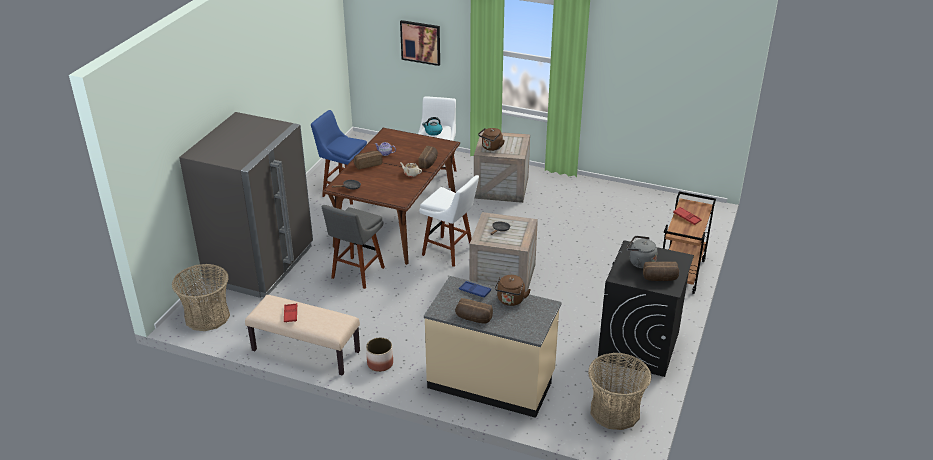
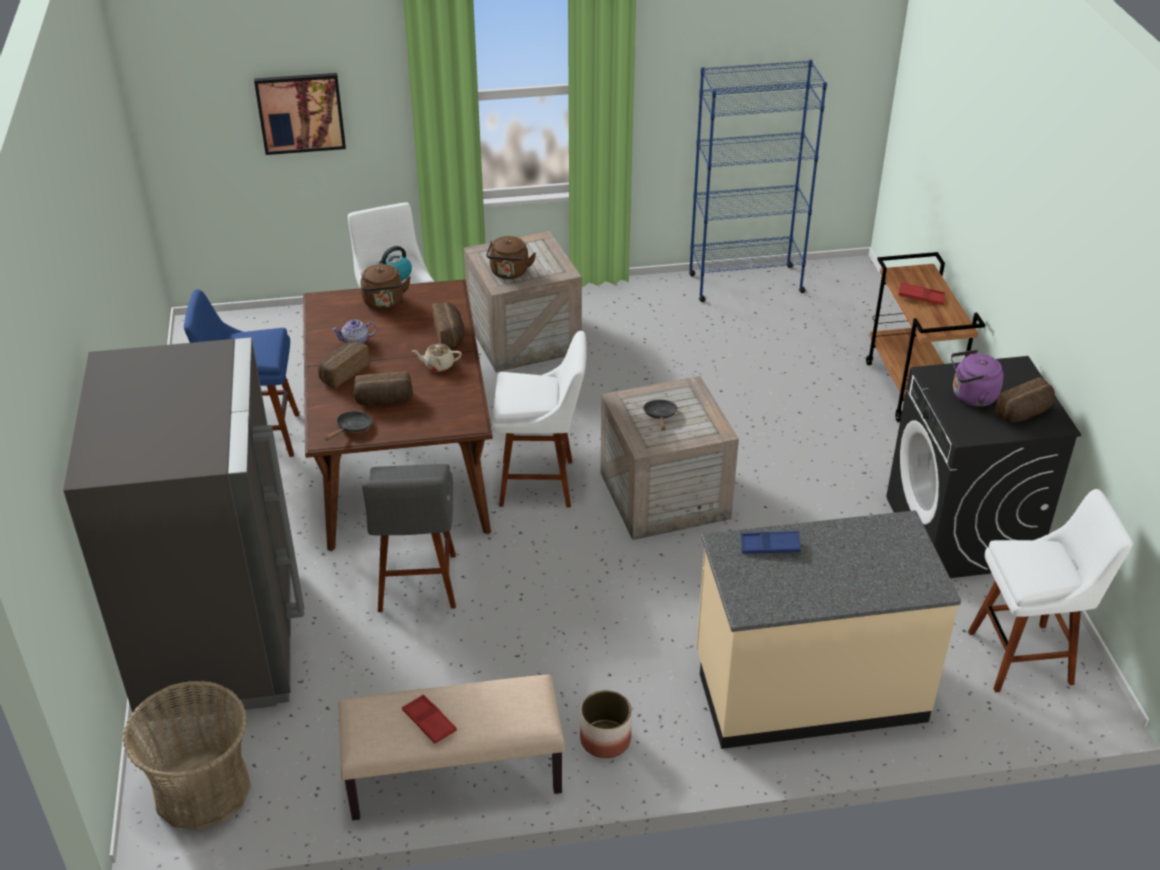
camera: 30 degrees left, 5 degrees up
bread [455,298,493,324] -> bread moved to [354,371,413,406]
brown kettle [495,275,531,306] -> brown kettle moved to [360,264,411,310]
basket [588,353,652,430] -> white stool [968,489,1133,693]
grey kettle [627,236,658,269] -> purple kettle [951,350,1004,406]
none -> blue bookcase [689,60,827,302]

